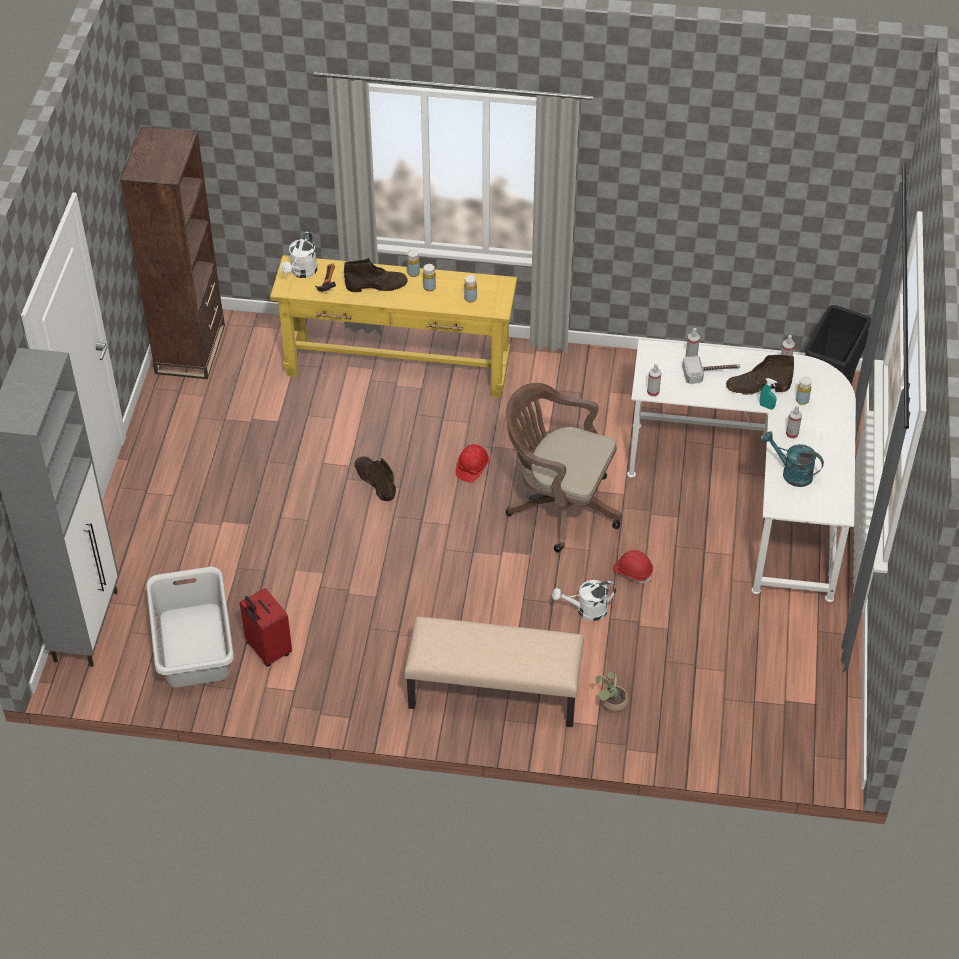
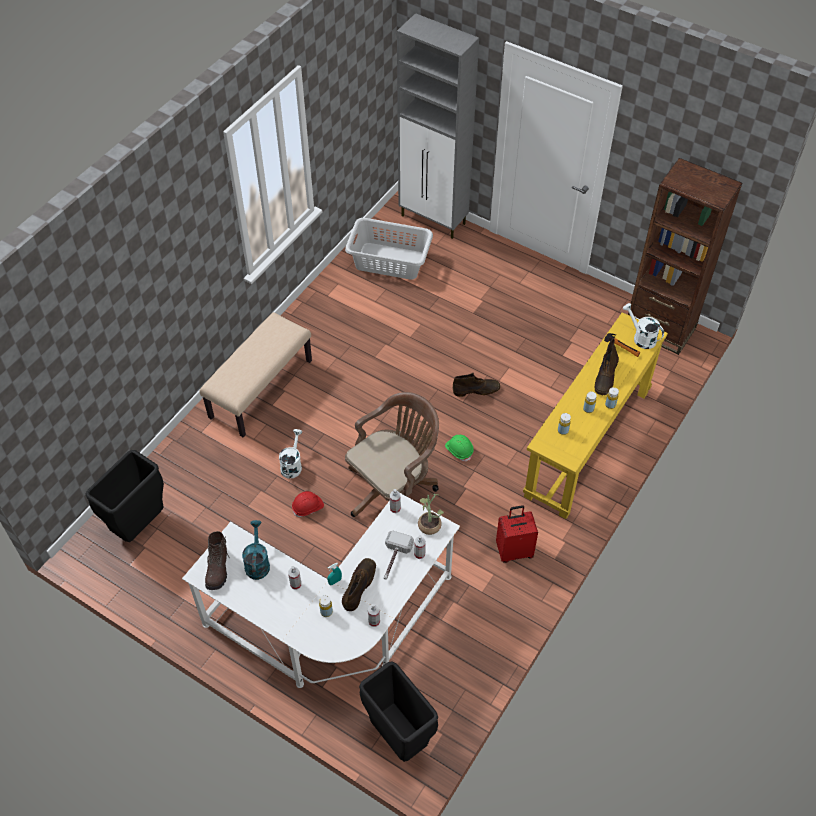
camera: 115 degrees right, 5 degrees up
red suitcase [239,588,292,667] -> red suitcase moved to [496,505,538,563]
red hard hat [456,444,489,482] -> green hard hat [445,435,474,462]
potted plant [595,671,629,713] -> potted plant moved to [418,494,444,535]
turquoise watering can [762,431,824,487] -> turquoise watering can turned 60 degrees counterclockwise [242,520,270,580]
none -> black trash can [86,450,164,542]
none -> brown boot [205,531,230,590]

